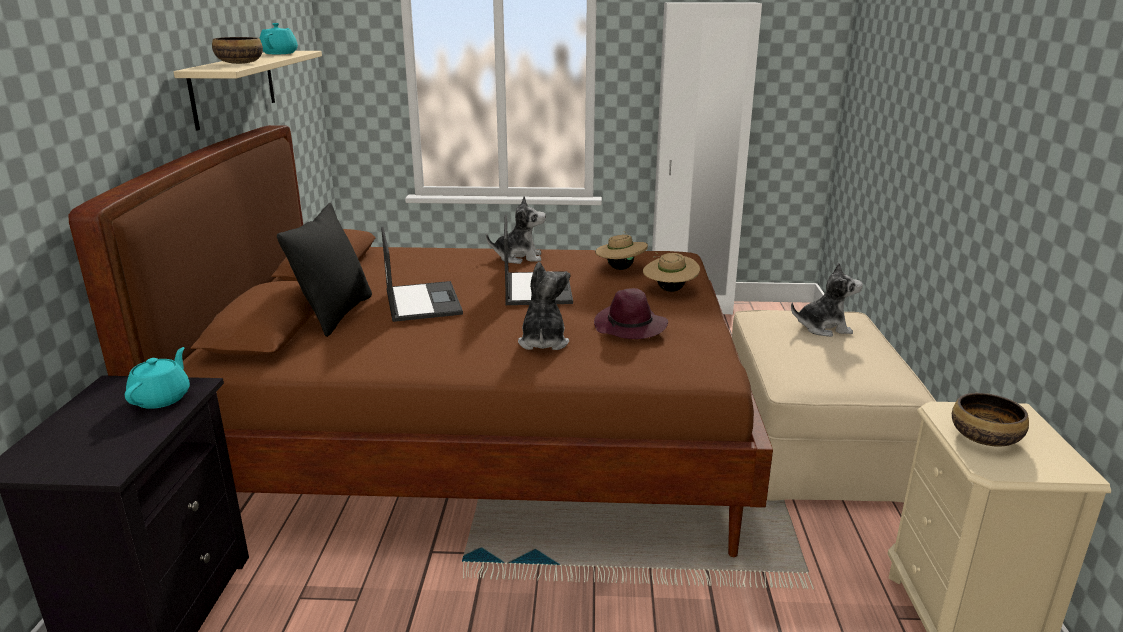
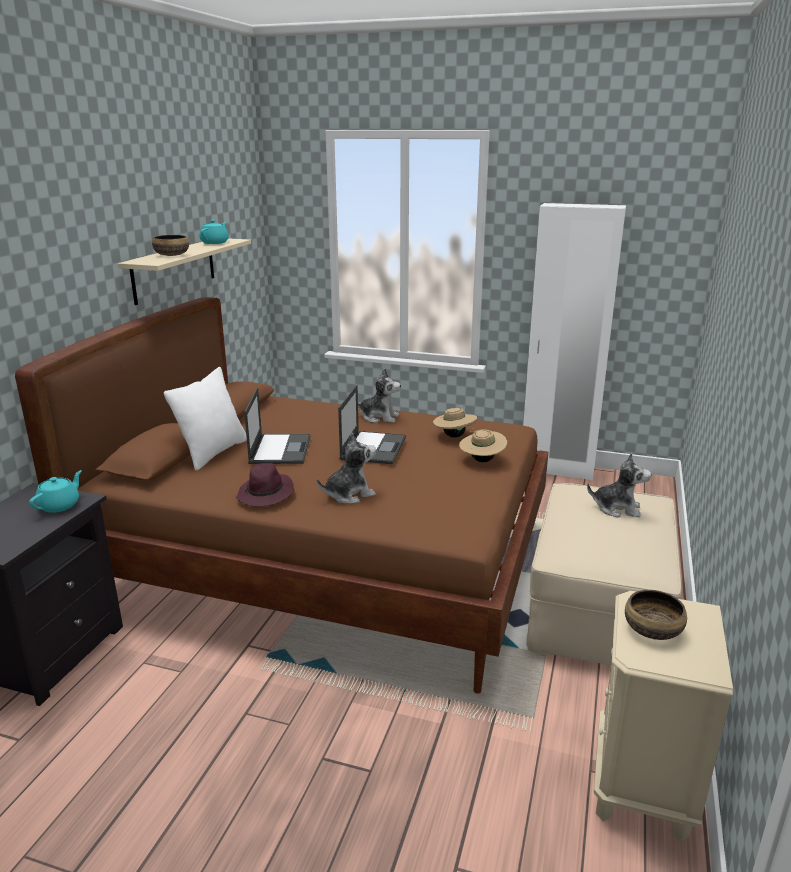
camera: 15 degrees right, 0 degrees up
black pillow [277,203,372,337] -> white pillow [164,367,247,471]
plush toy [518,262,570,350] -> plush toy turned 45 degrees clockwise [317,433,376,504]
purple hat [594,288,668,339] -> purple hat moved to [236,463,295,507]

